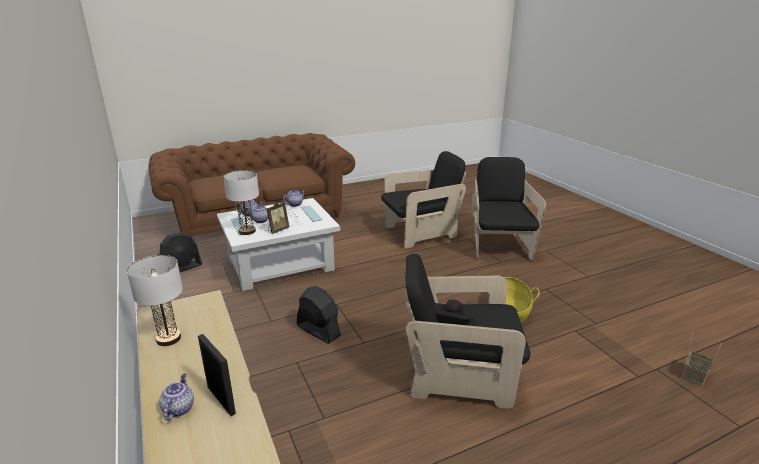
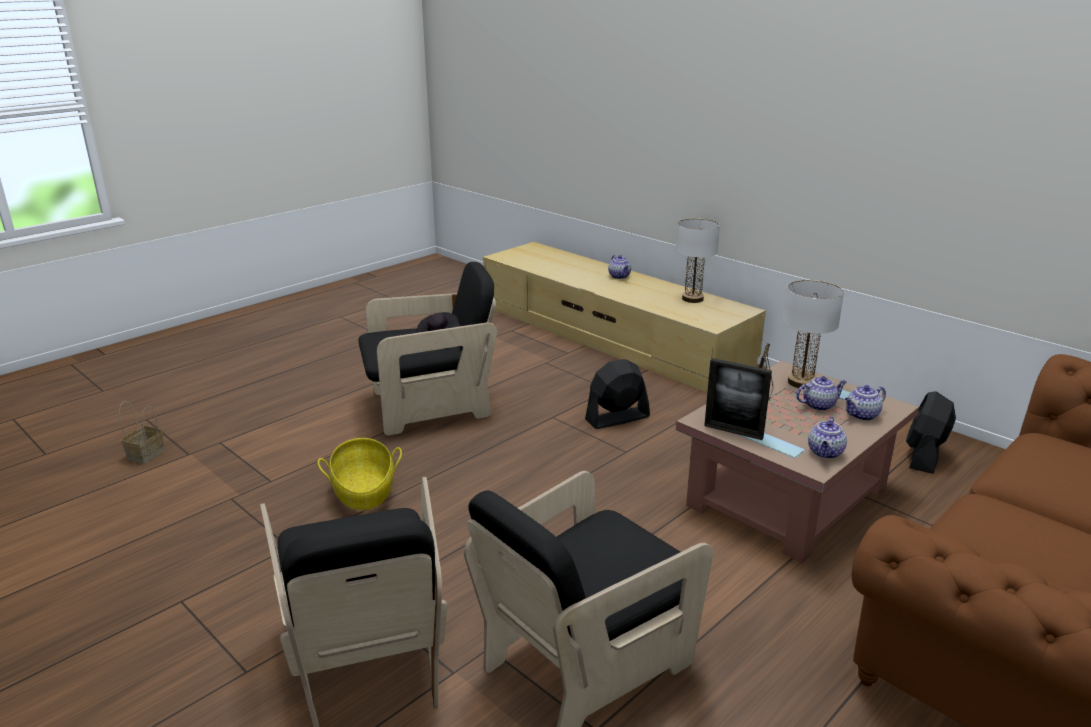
camera: 160 degrees right, 0 degrees up
picture frame [198,334,236,416] -> picture frame moved to [704,358,772,440]
white coffee table [217,198,340,291] -> brown coffee table [676,361,919,563]
black fan [297,286,341,344] -> black fan turned 135 degrees clockwise [585,359,650,429]

